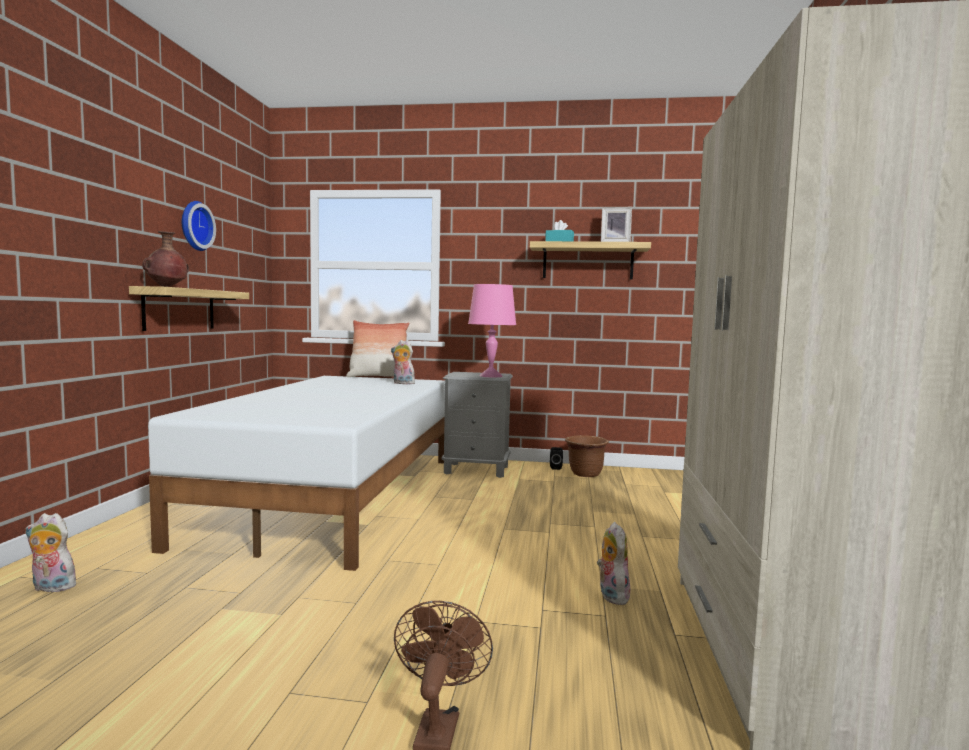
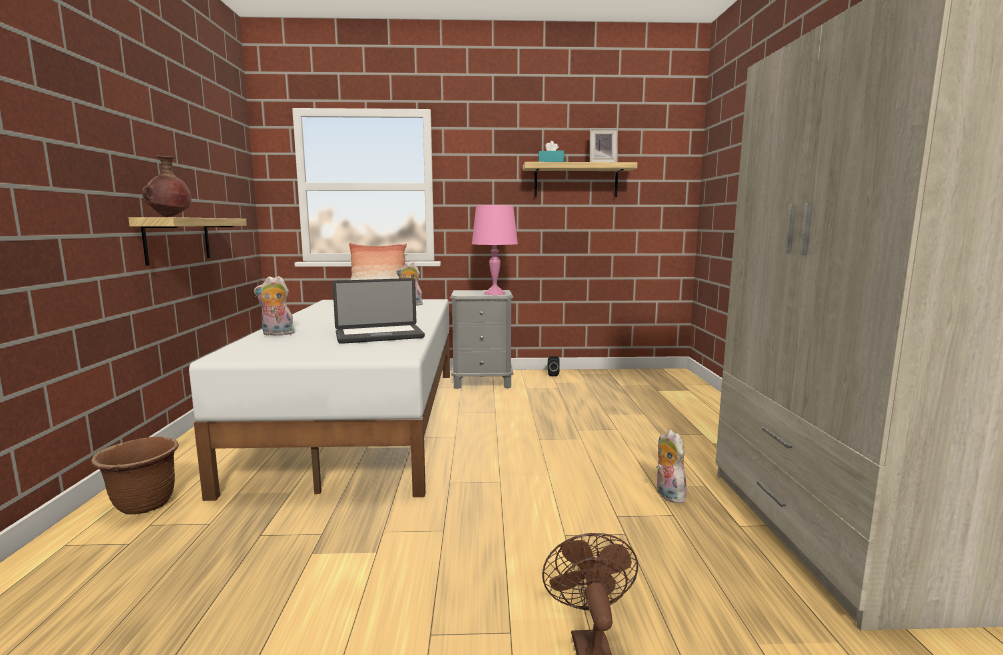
camera: 10 degrees left, 5 degrees up
plush toy [25,513,76,592] -> plush toy moved to [254,276,294,336]
wall clock [182,201,216,251] -> none
brown planter [565,435,609,477] -> brown planter moved to [91,437,179,515]
none -> laptop [332,278,425,344]

